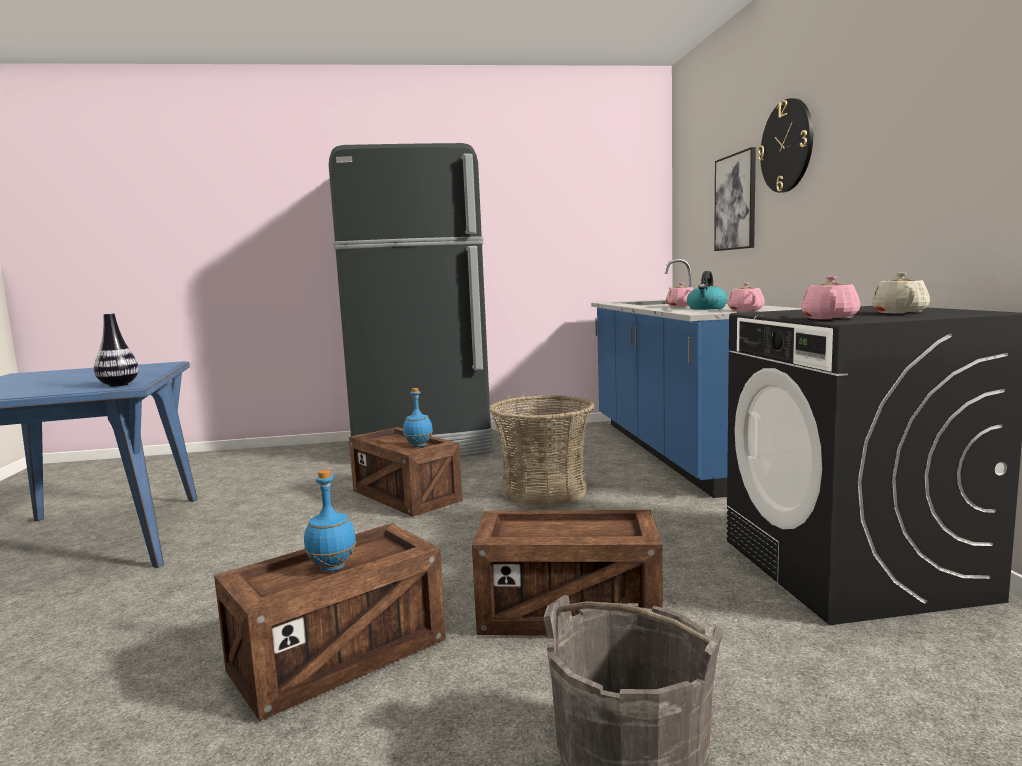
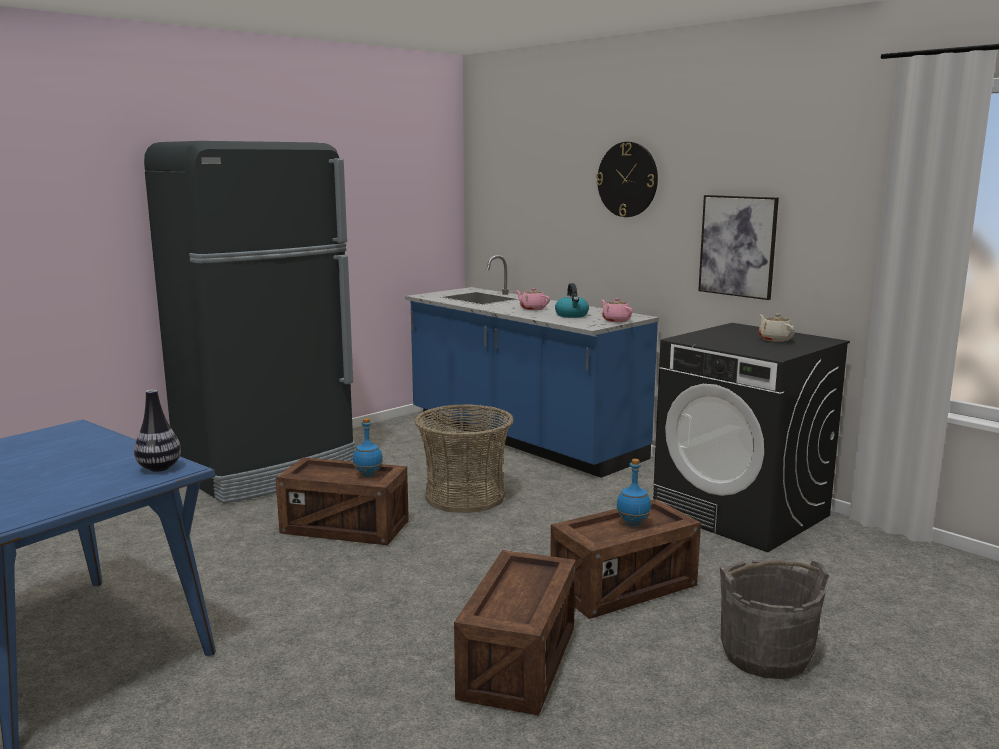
camera: 35 degrees left, 5 degrees up
blue bottle [304,470,356,572] -> blue bottle moved to [616,459,651,526]
picture [714,147,756,251] -> picture moved to [698,195,779,300]
pink teapot [801,276,860,319] -> none

